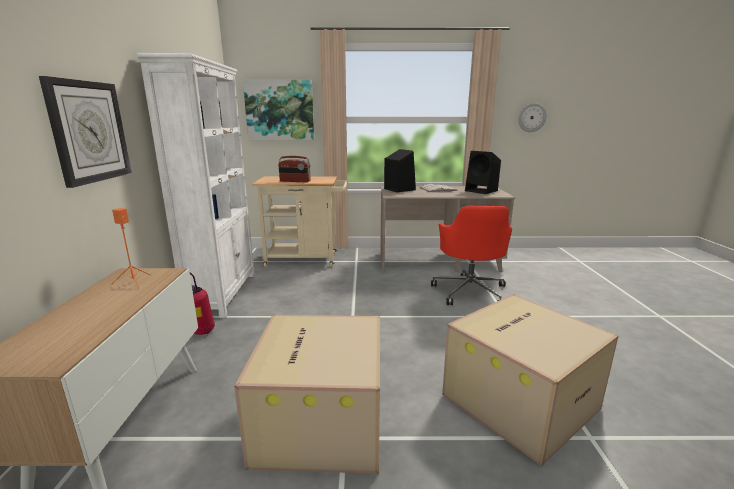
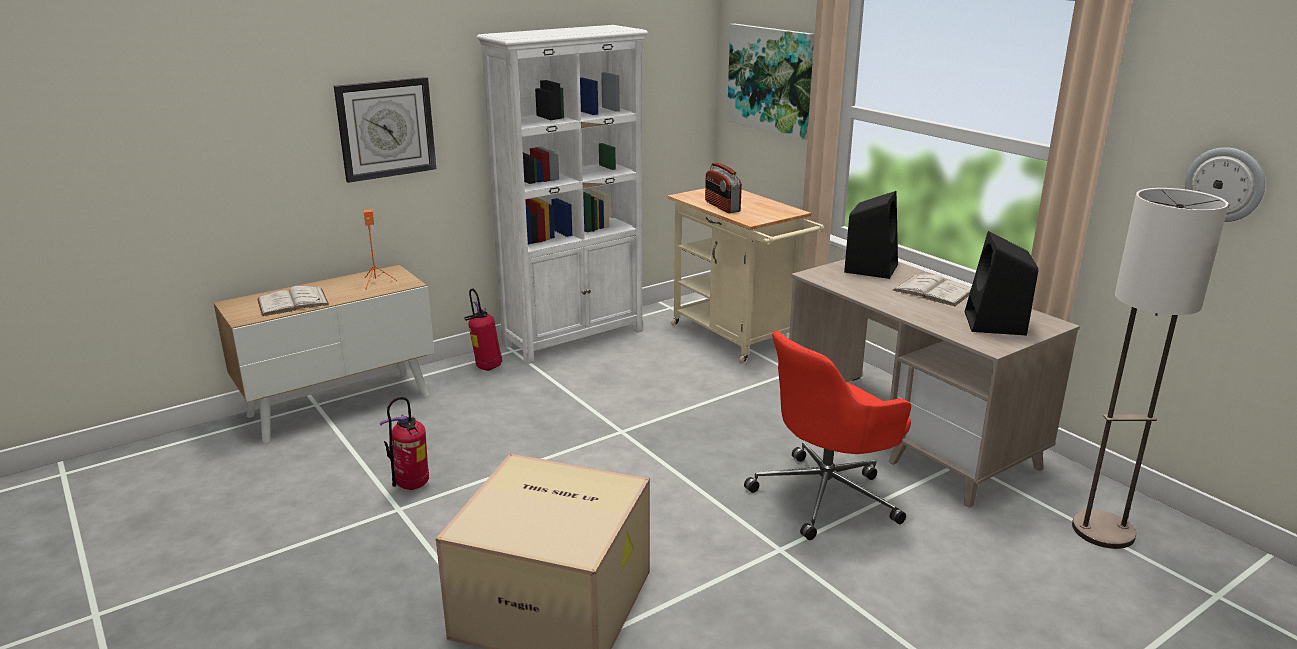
camera: 55 degrees right, 5 degrees up
cardboard box [234,315,380,474] -> fire extinguisher [379,397,429,490]
none -> white book [257,286,329,316]
none -> floor lamp [1072,188,1229,549]

